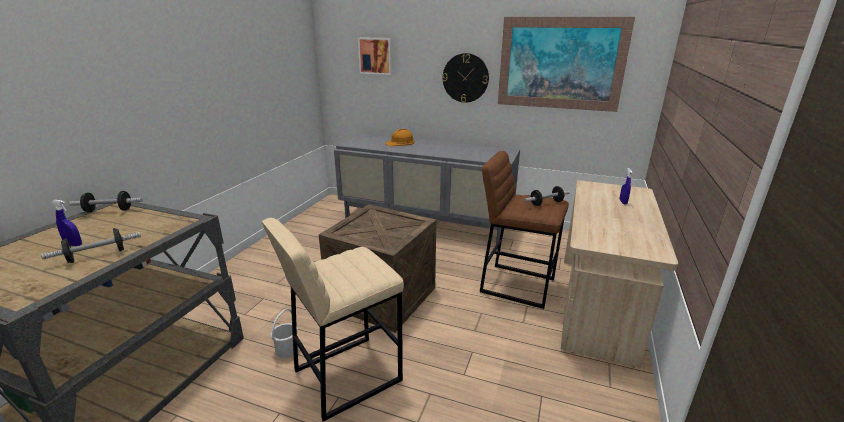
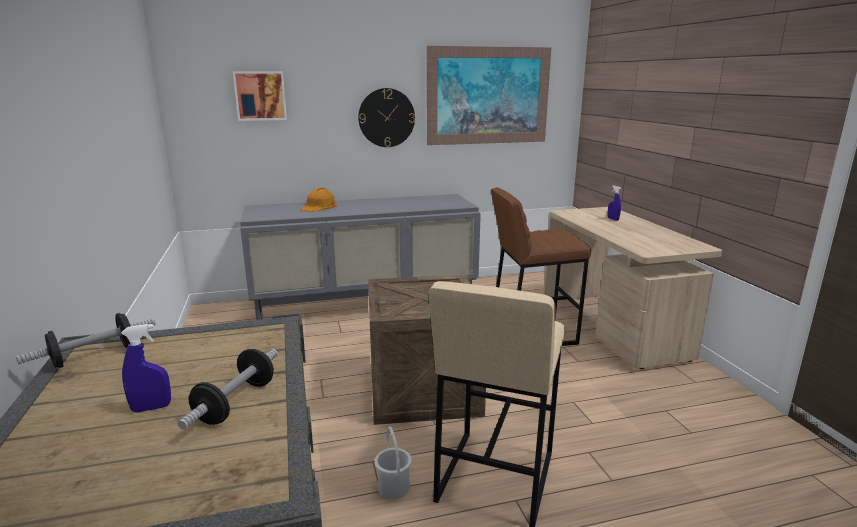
camera: 35 degrees left, 5 degrees down
dumbbell [524,186,570,206] -> none

